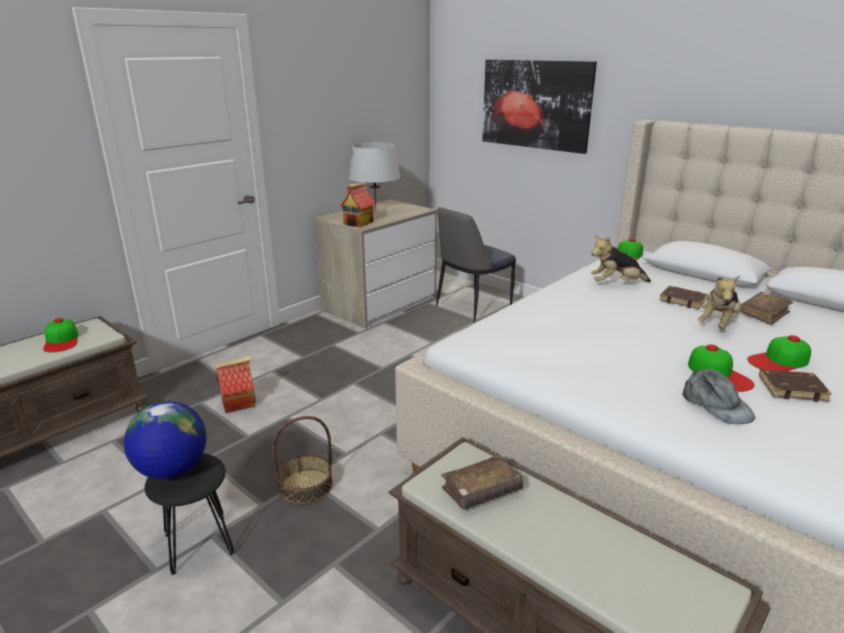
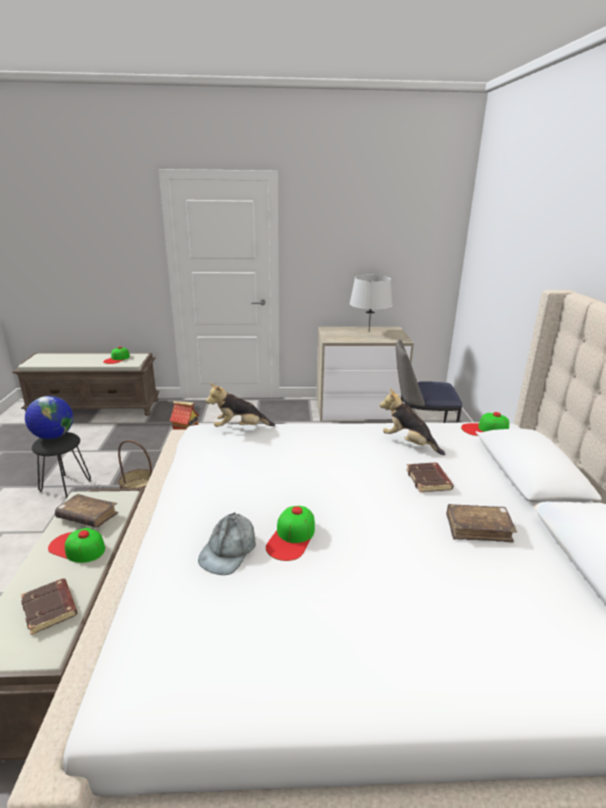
camera: 45 degrees right, 0 degrees up
toy house [340,182,376,227] -> none
picture [482,60,597,154] -> none
plush toy [698,275,741,329] -> plush toy moved to [206,383,275,427]
cap [747,335,811,371] -> cap moved to [48,528,105,563]
brown book [759,369,832,402] -> brown book moved to [21,578,78,635]

